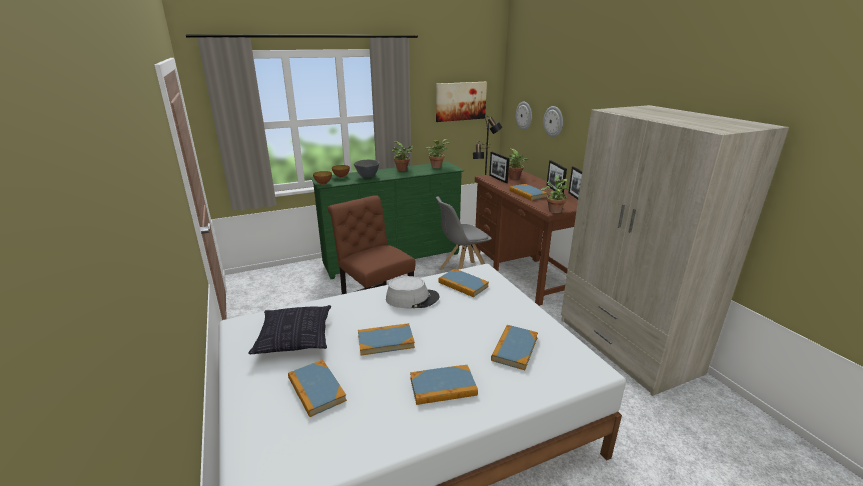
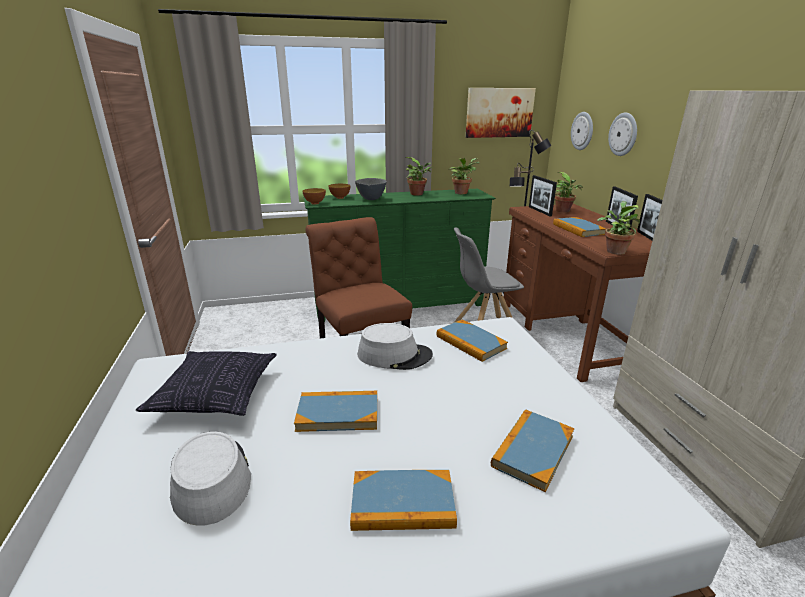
camera: 10 degrees right, 0 degrees up
book [288,360,347,417] -> grey hat [170,431,251,526]

